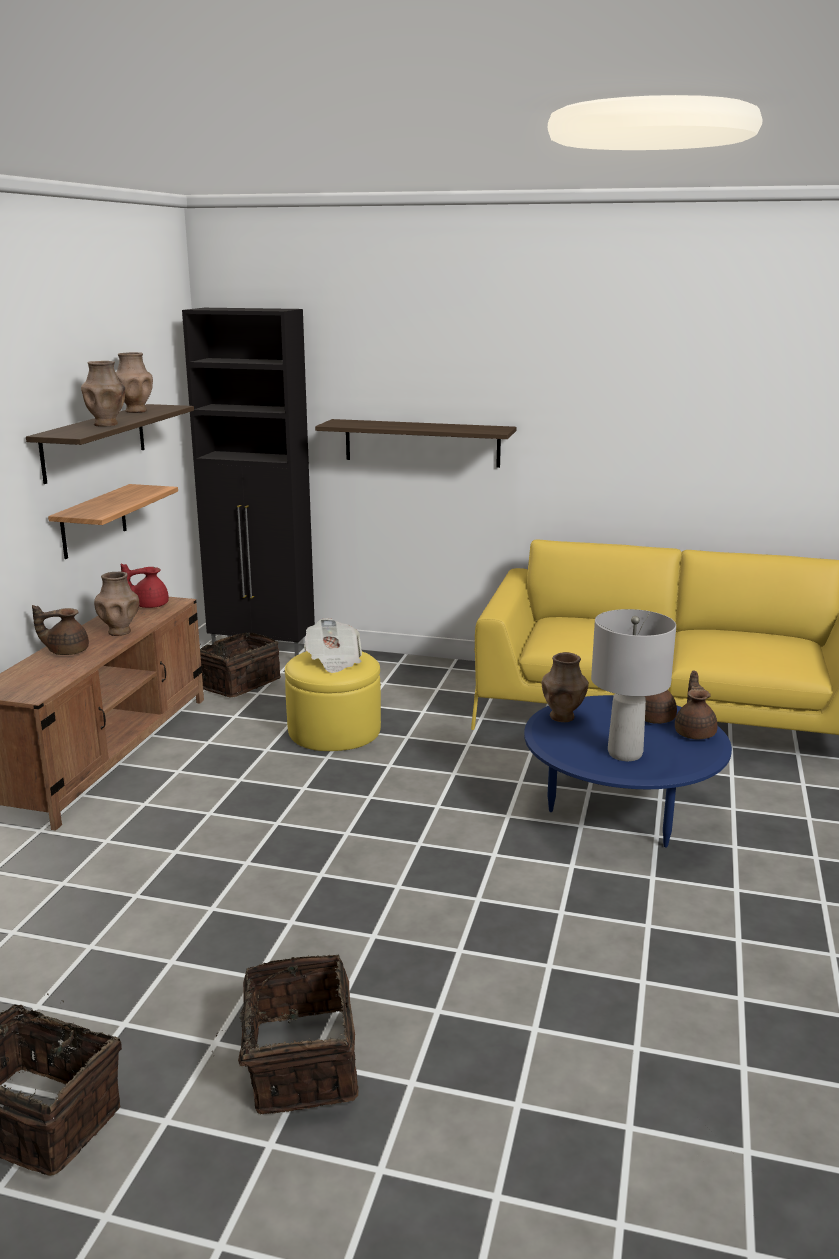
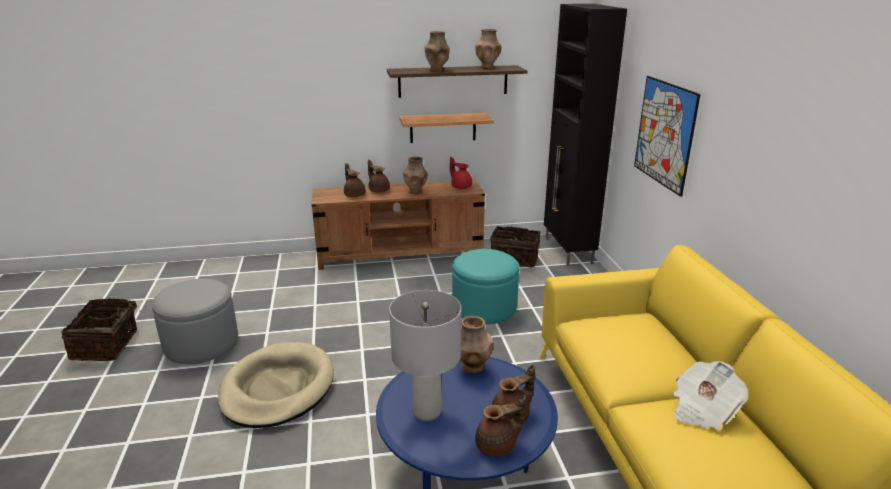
camera: 65 degrees right, 5 degrees up
basket [212,955,359,1114] -> none
yellow ottoman [285,651,381,751] -> turquoise ottoman [452,249,519,324]
newspaper [304,618,362,673] -> newspaper moved to [673,361,748,430]
shelf [315,419,517,468] -> picture [634,76,701,197]
none -> grey ottoman [152,279,238,364]
none -> beige dog bed [218,342,334,428]
none -> brown teapot [344,163,366,197]

